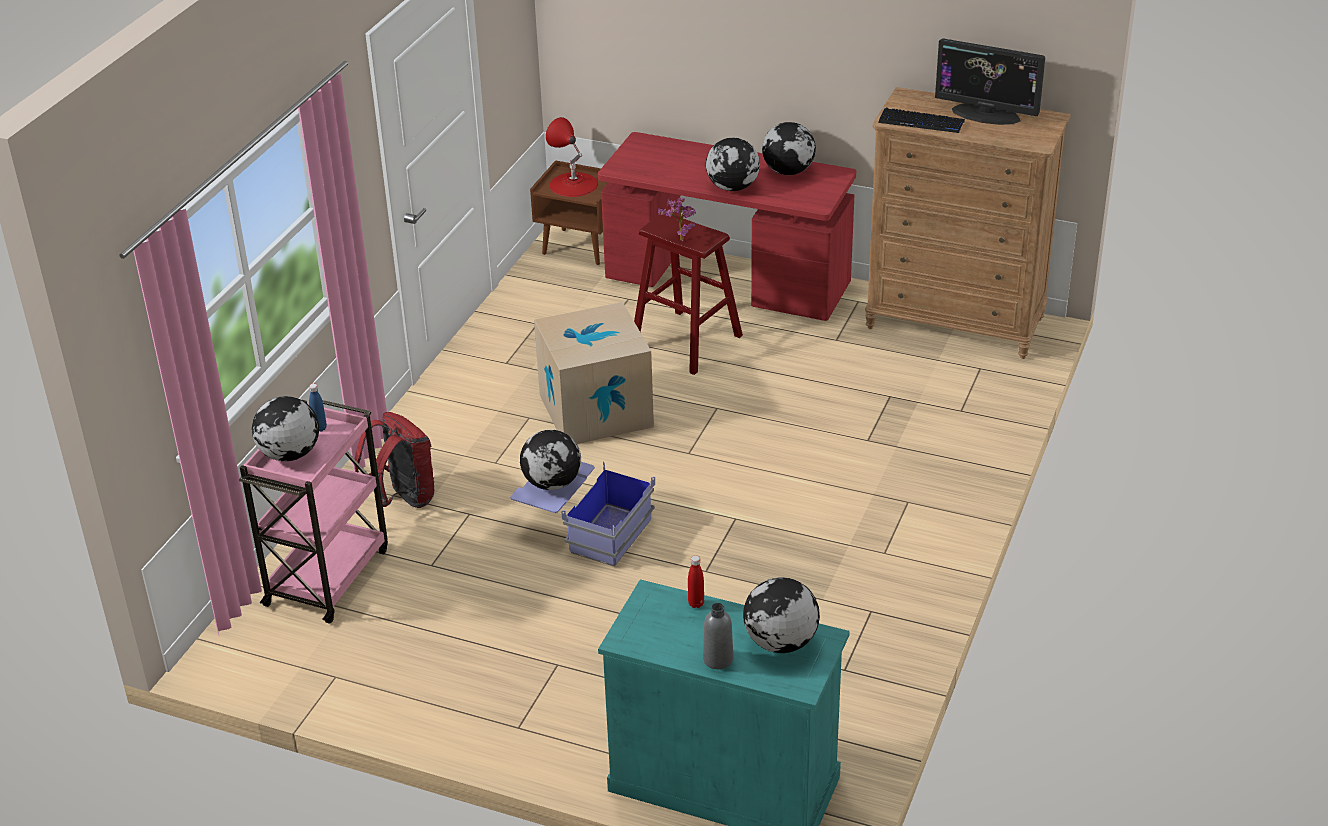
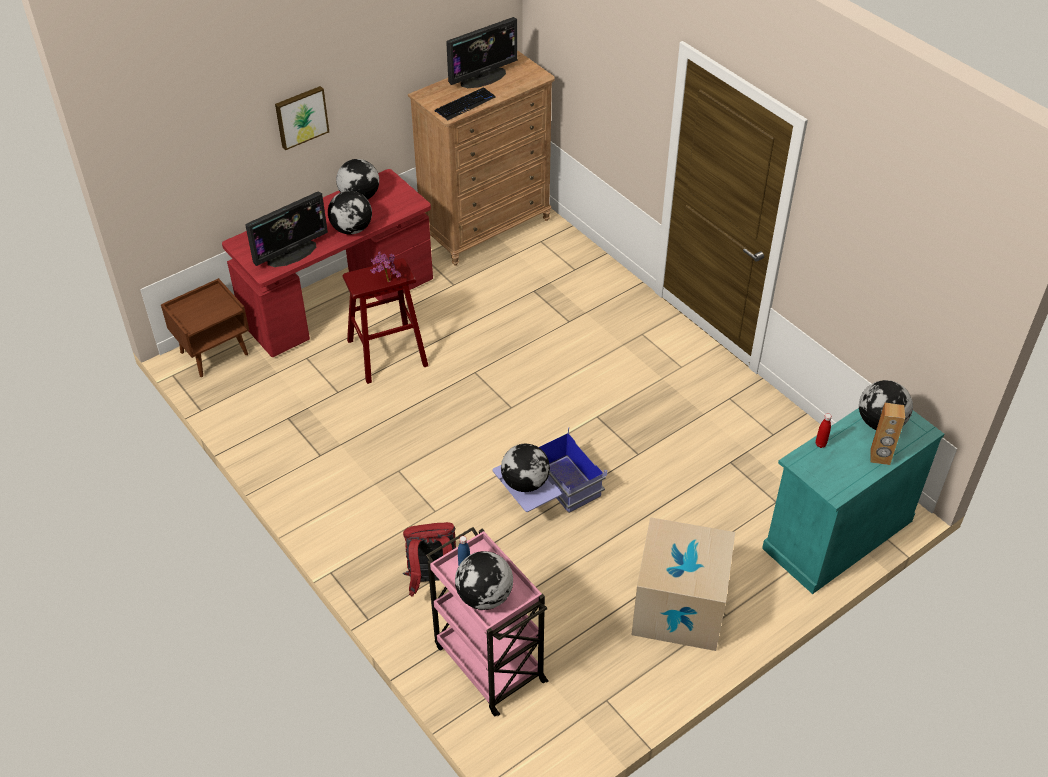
camera: 60 degrees left, 10 degrees up
cardboard box [534,302,654,444] -> cardboard box moved to [631,517,735,651]
red table lamp [546,117,598,197] -> none
grey bottle [703,603,733,669] -> brown speaker [870,403,905,465]
none -> monitor [245,191,328,267]
none -> picture [275,86,329,150]

